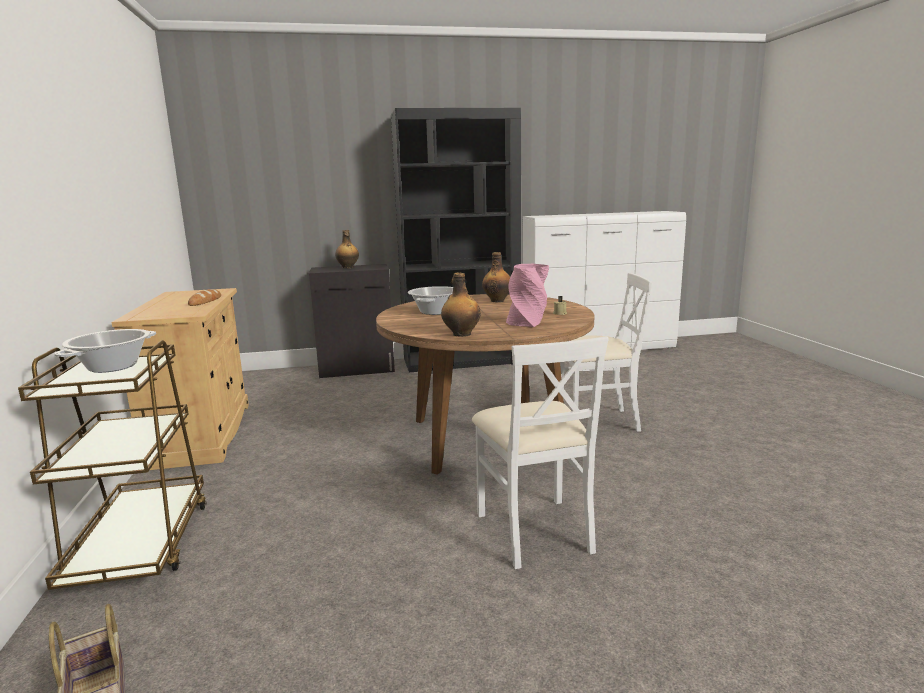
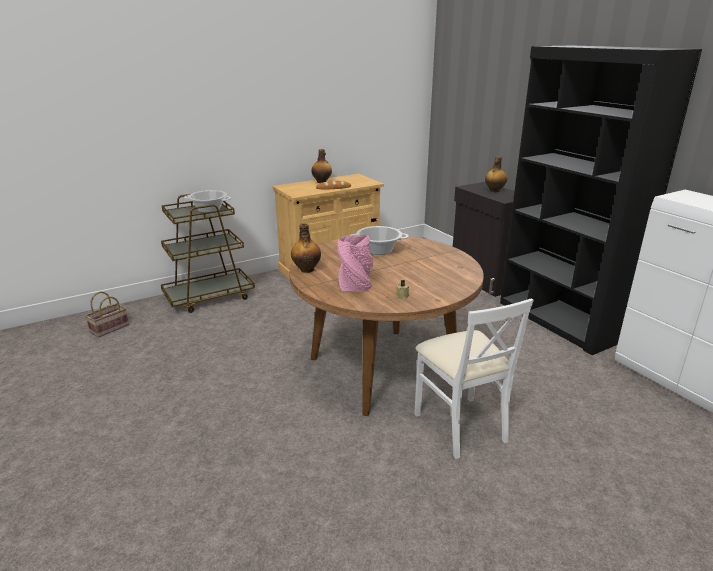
camera: 70 degrees right, 10 degrees up
white chair [472,336,609,569] -> none
bottle [482,252,510,302] -> bottle moved to [311,149,332,183]

